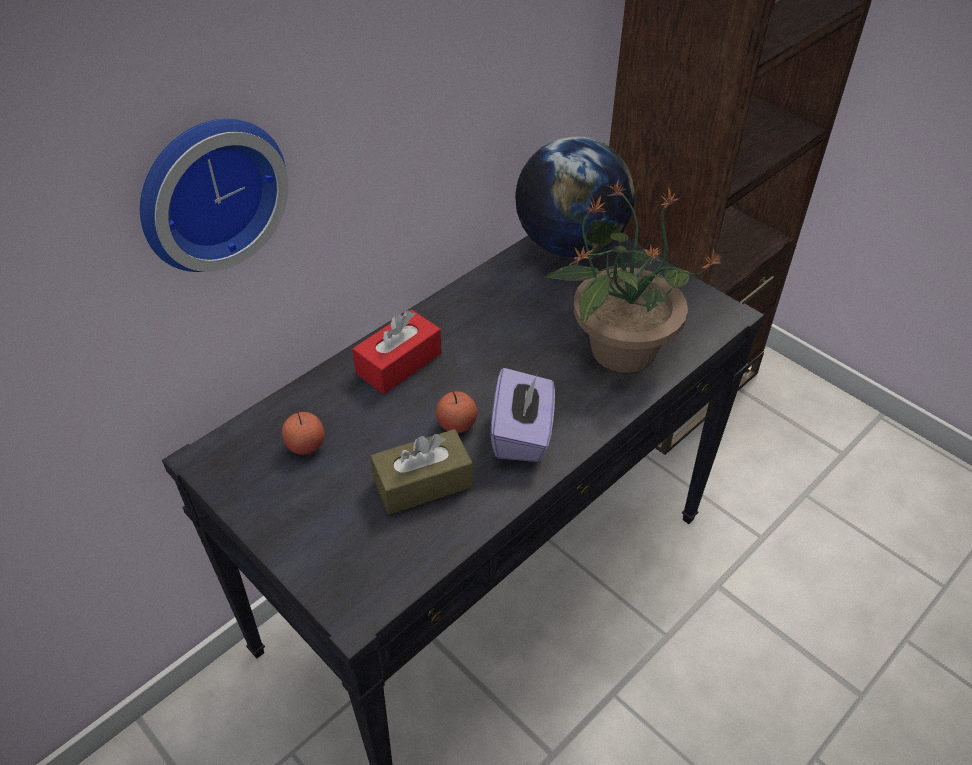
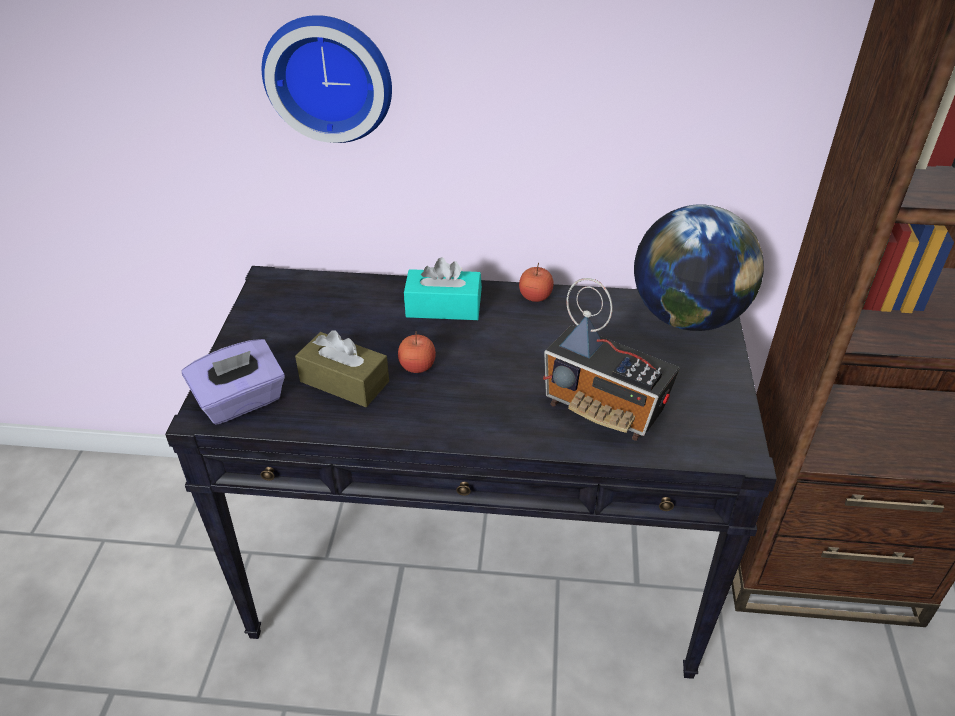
camera: 50 degrees right, 5 degrees down
apple [282,411,325,455] -> apple moved to [519,263,553,302]
red tissue box [352,310,442,394] -> turquoise tissue box [404,257,482,320]
purple tissue box [491,368,555,462] -> purple tissue box moved to [182,339,285,425]
potted plant [543,179,721,373] -> radio [543,278,680,441]

